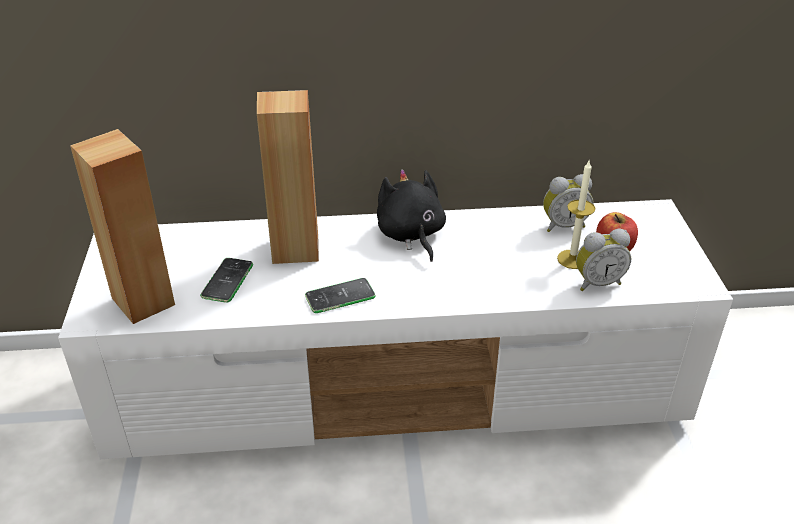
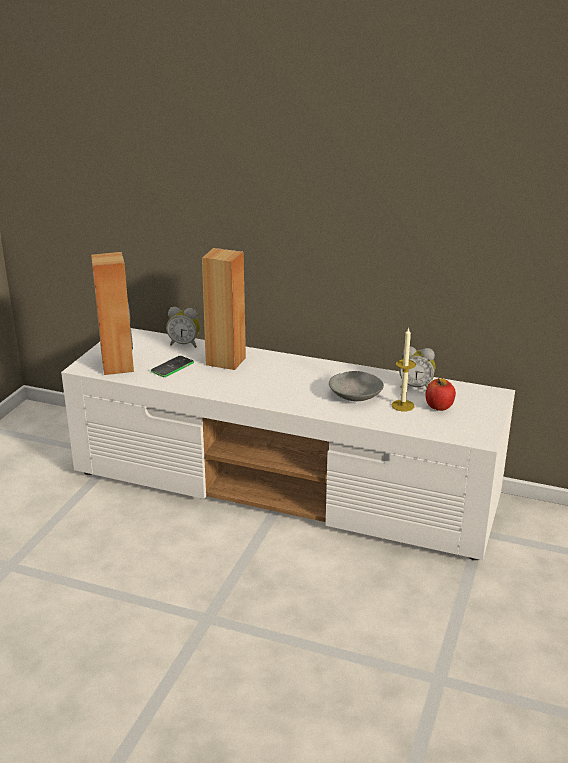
camera: 25 degrees right, 10 degrees down
phone [305,278,375,313] -> none
black plush toy [377,169,446,262] -> none
alarm clock [576,229,632,291] -> alarm clock moved to [166,307,200,348]
none -> grey bowl [329,371,384,401]

